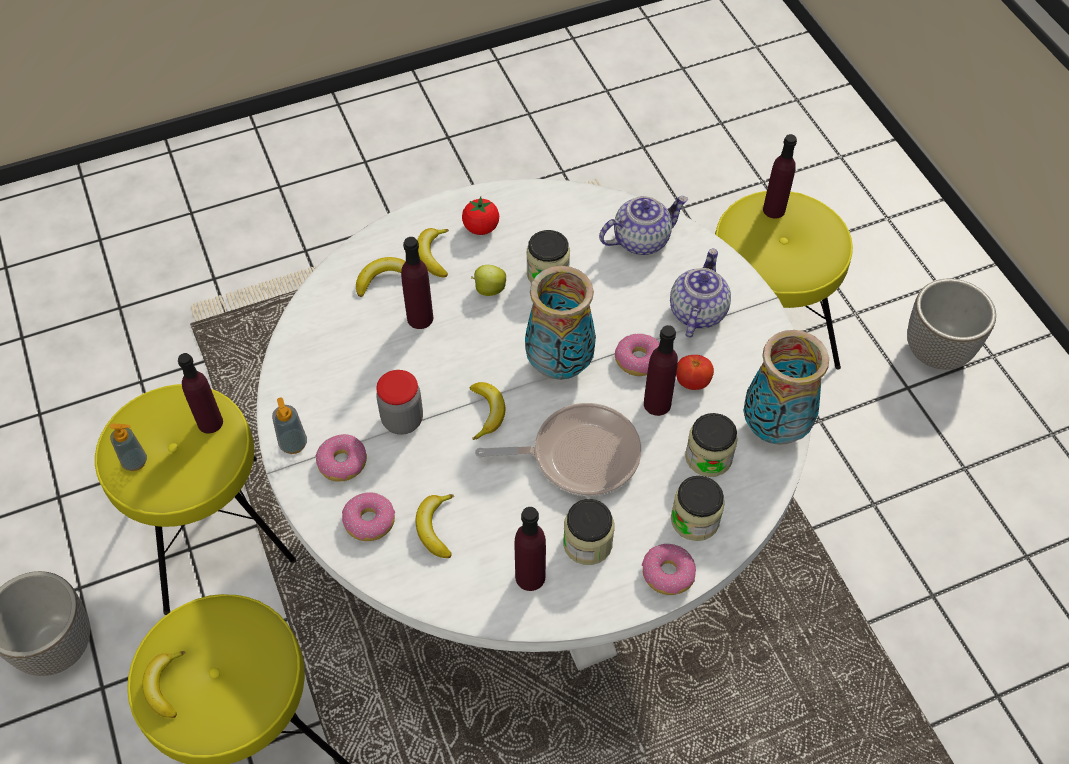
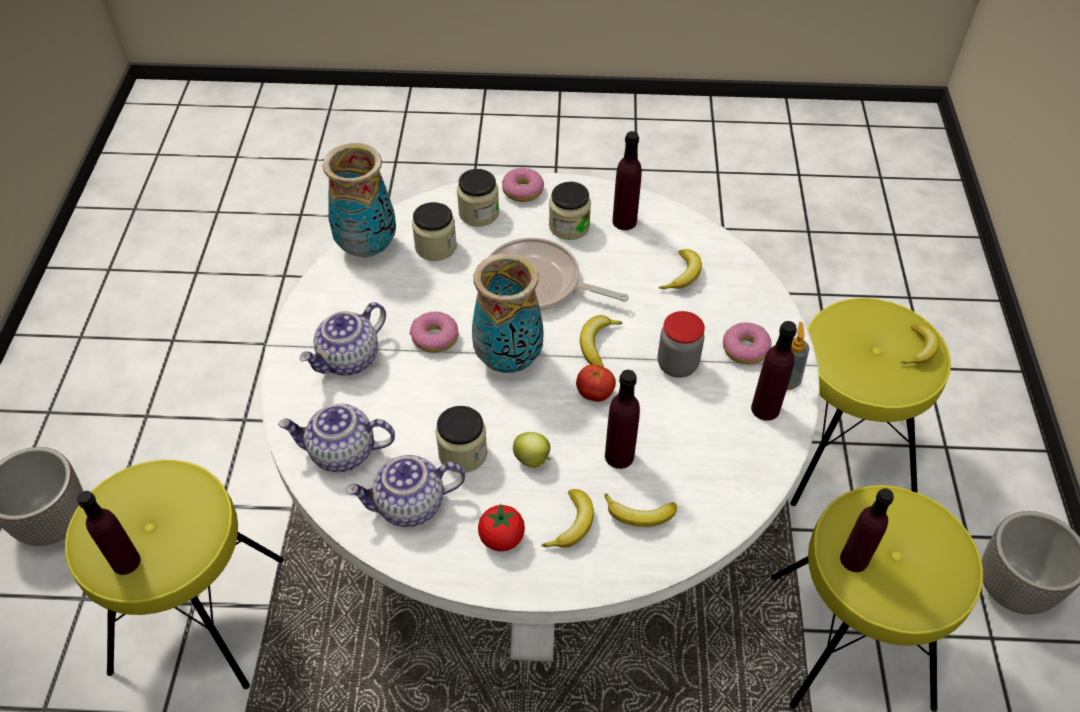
camera: 155 degrees left, 5 degrees down
soap dispenser [110,424,147,471] -> none
donut [342,492,395,541] -> none
purple bottle [644,325,678,416] -> purple bottle moved to [751,321,797,421]
tomato [676,355,714,390] -> tomato moved to [576,364,616,402]
none -> teapot [346,455,465,527]

